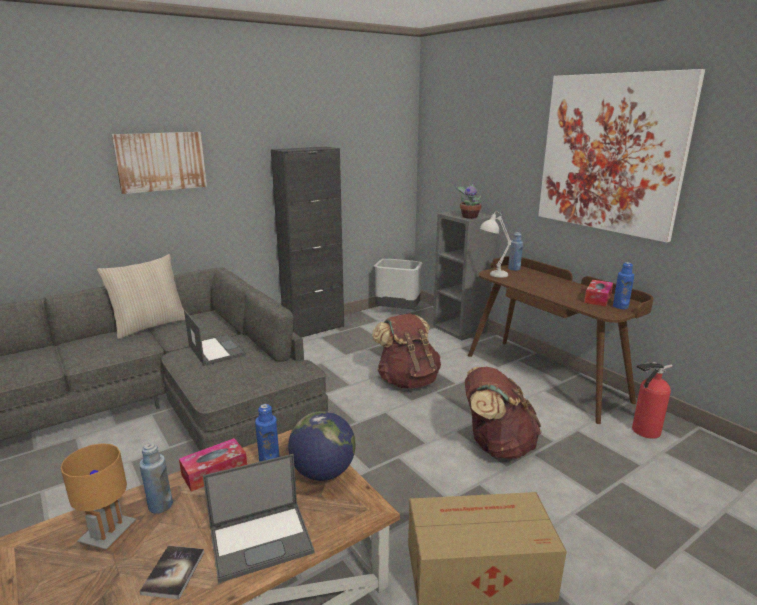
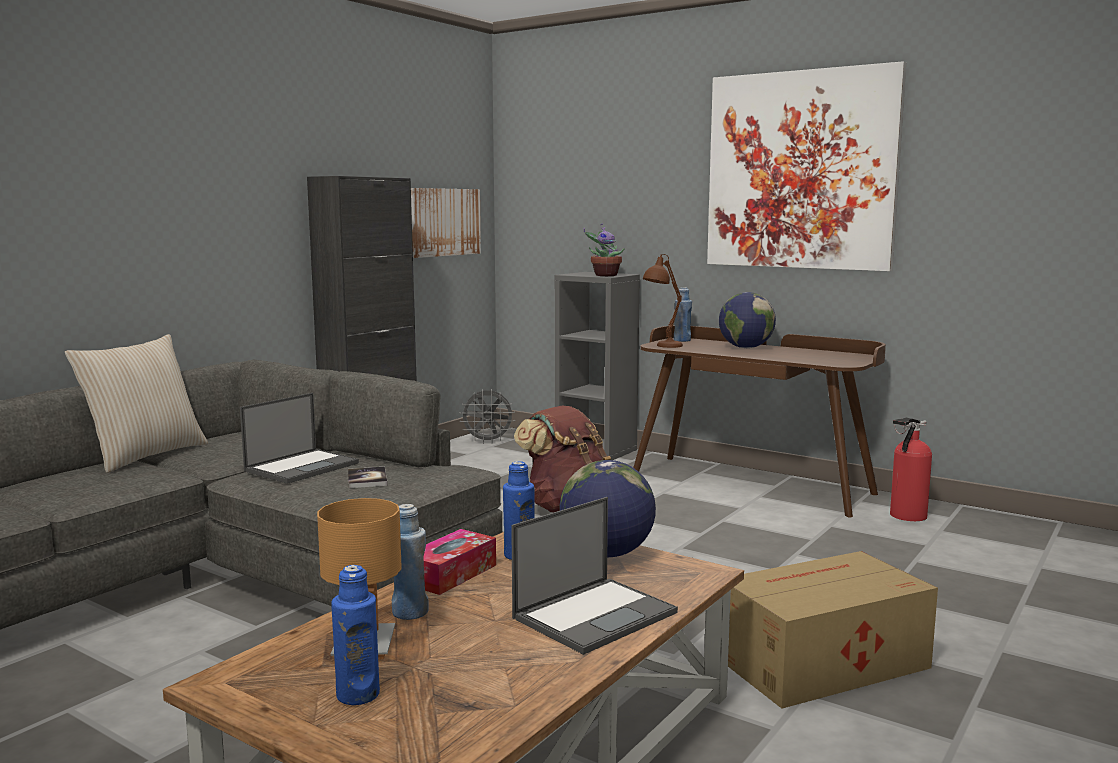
camera: 20 degrees left, 10 degrees down
picture [111,132,207,194] -> picture moved to [411,188,481,258]
book [140,546,204,599] -> book moved to [348,467,387,488]
laptop [184,310,246,366] -> laptop turned 90 degrees clockwise [240,393,359,484]
grey trash can [374,259,423,309] -> grey fan [460,389,515,444]
brown backpack [465,367,541,459] -> none
white table lamp [480,212,511,278] -> brown table lamp [643,254,683,348]
tissue box [584,280,613,306] -> none
blue bottle [613,262,634,309] -> blue bottle moved to [331,565,380,705]
none -> globe [719,292,776,348]

